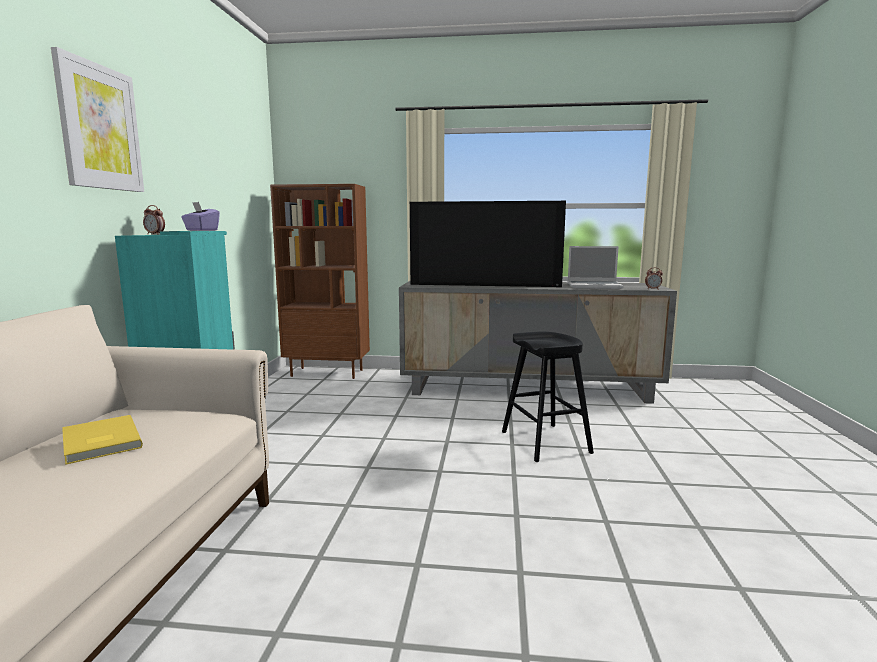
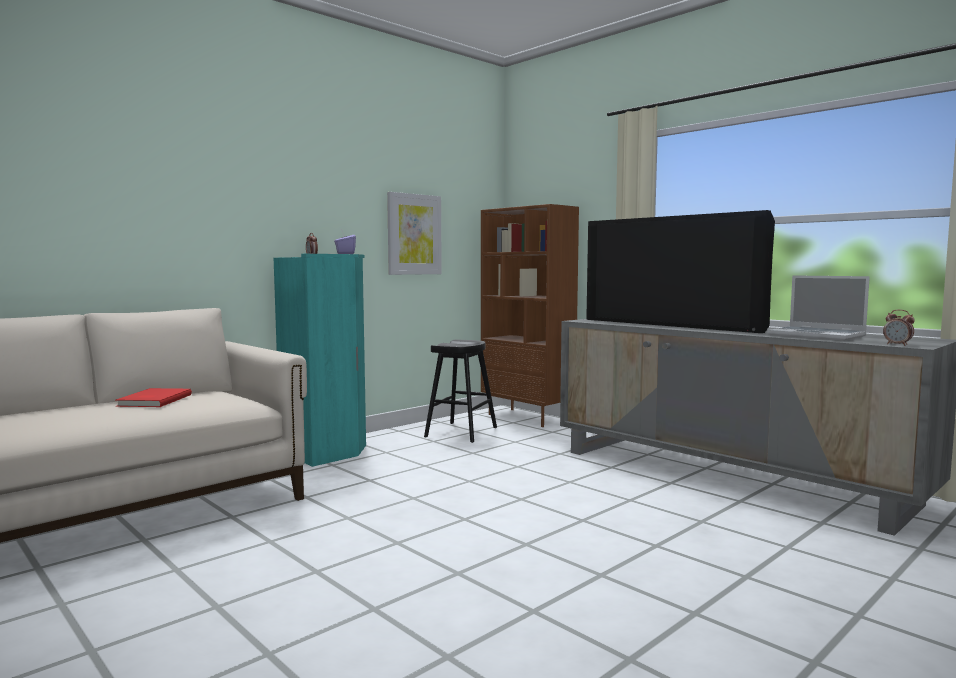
camera: 40 degrees right, 5 degrees down
picture [51,47,144,192] -> picture moved to [387,192,442,275]
yellow book [62,415,143,465] -> red book [116,388,192,407]
black stool [502,332,594,462] -> black stool moved to [424,340,497,443]

